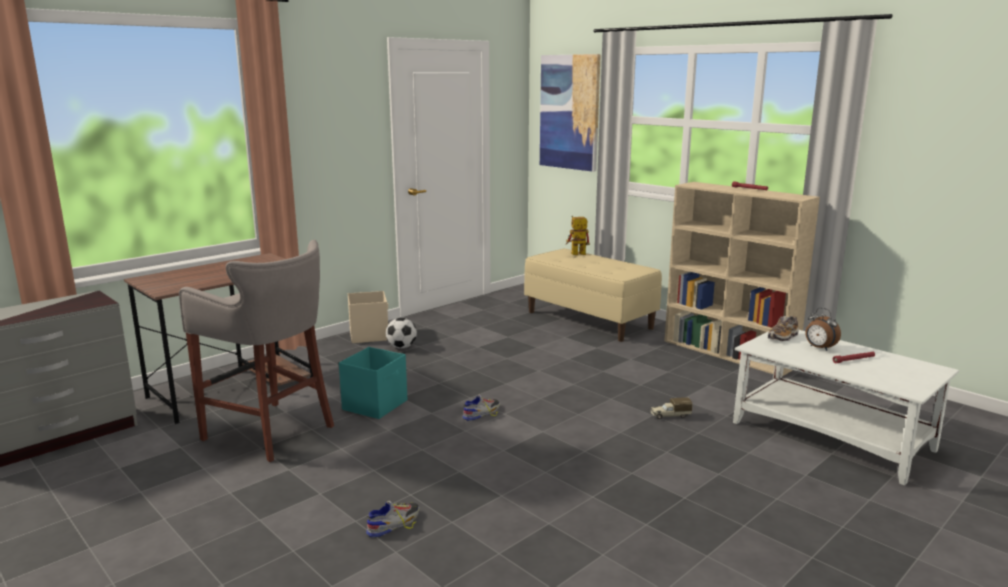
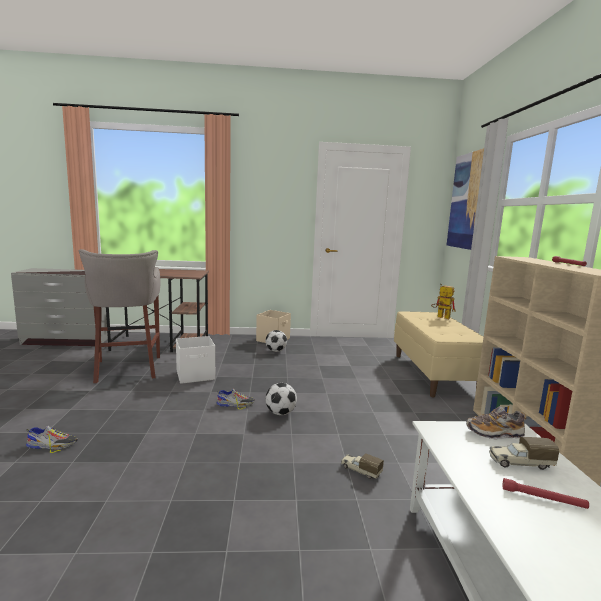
camera: 40 degrees right, 5 degrees down
turquoise storage box [339,347,407,419] -> white storage box [176,336,215,384]
alarm clock [805,308,841,351] -> toy truck [489,437,559,470]
none -> football [265,383,297,415]

